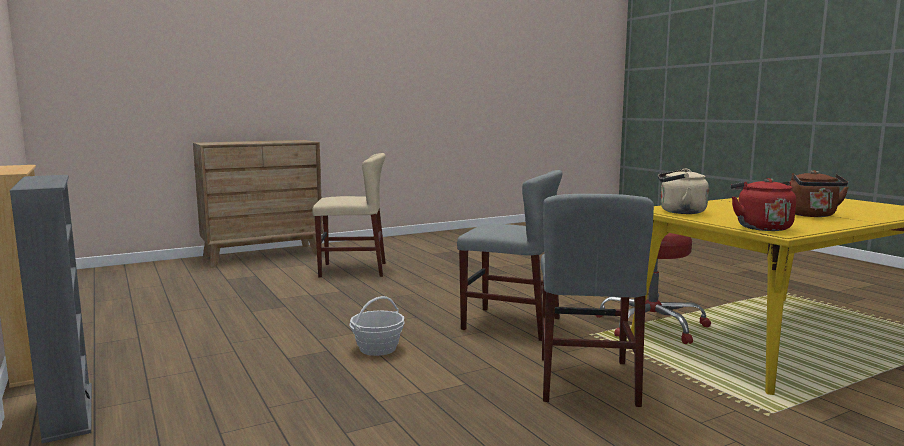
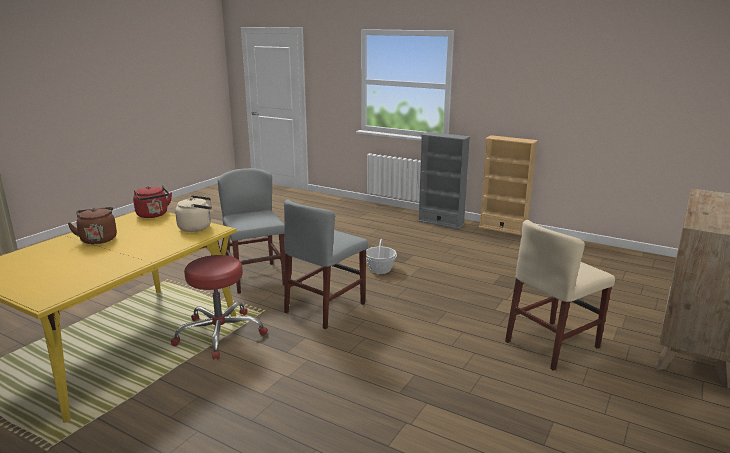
camera: 150 degrees right, 10 degrees up
grey chair [457,170,563,341] -> grey chair turned 45 degrees counterclockwise [284,199,368,329]

